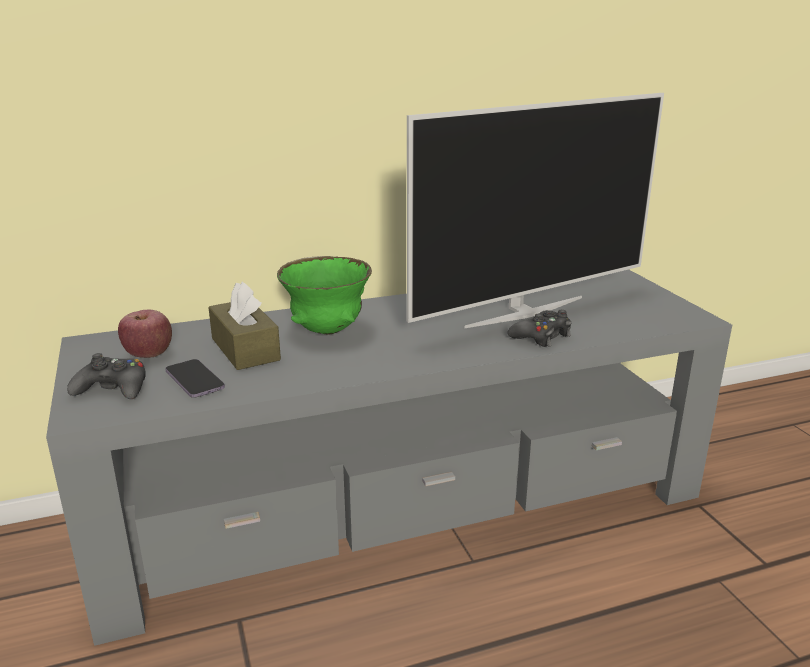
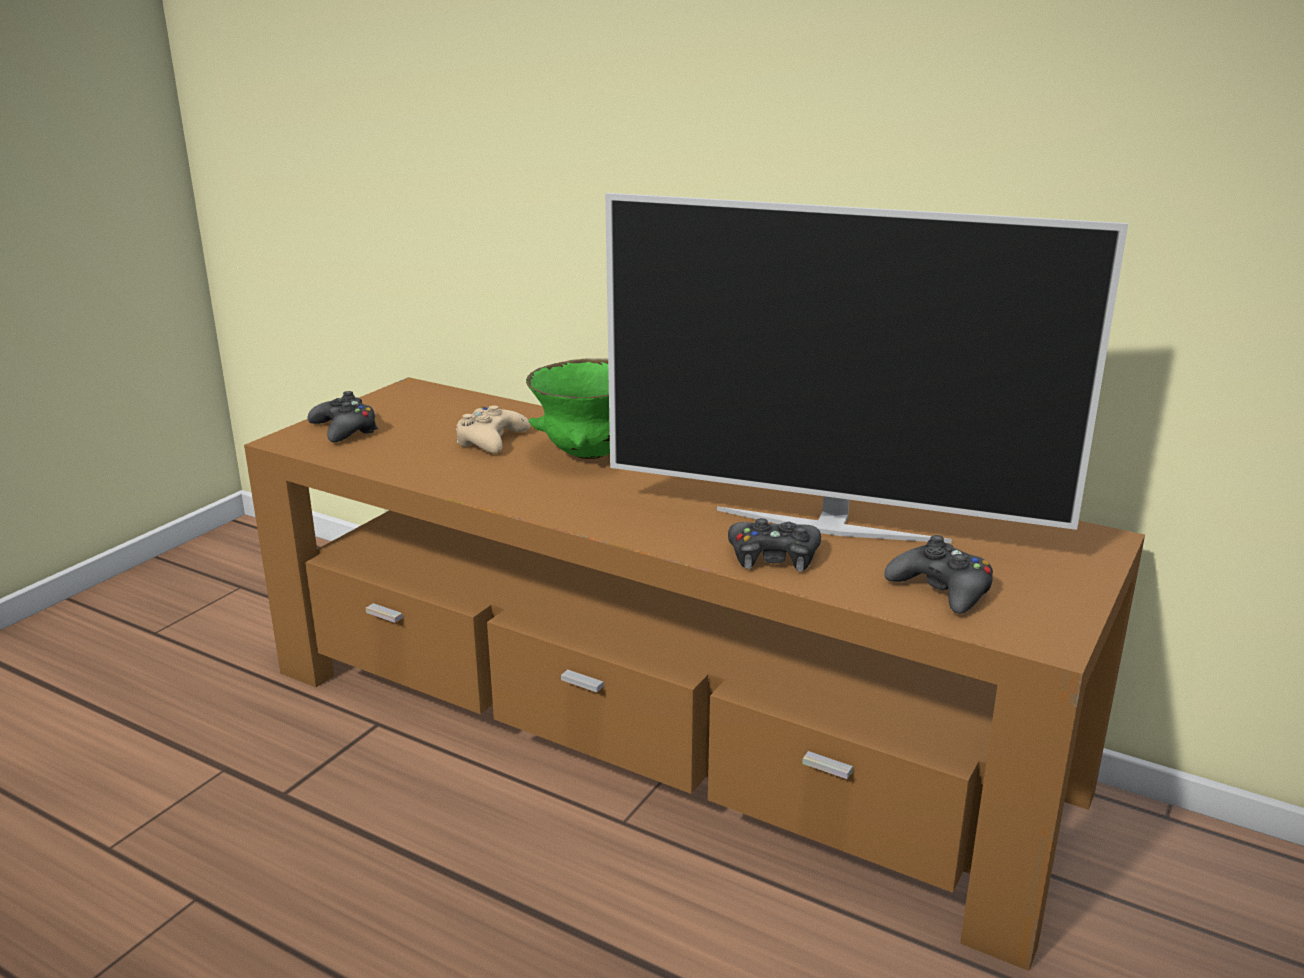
camera: 50 degrees right, 0 degrees up
grey tv stand [46,269,732,646] -> brown tv stand [244,377,1145,971]
apple [118,310,172,358] -> none
phone [165,359,225,398] -> none
brown tissue box [208,282,281,370] -> beige game controller [456,405,530,454]
none -> black game controller [884,535,993,614]

